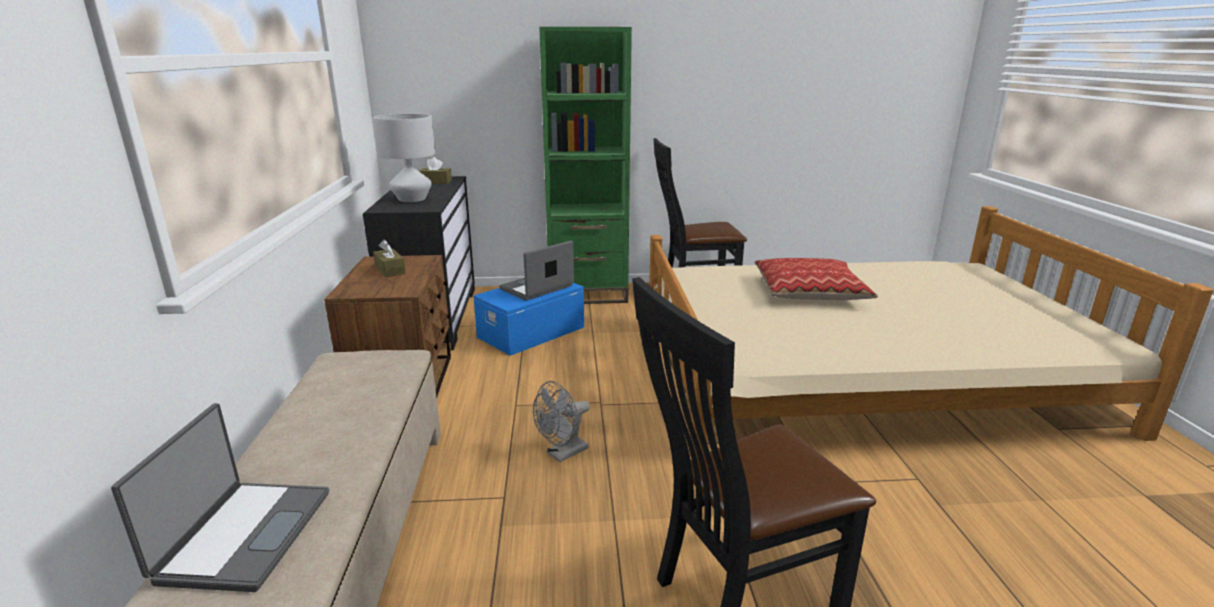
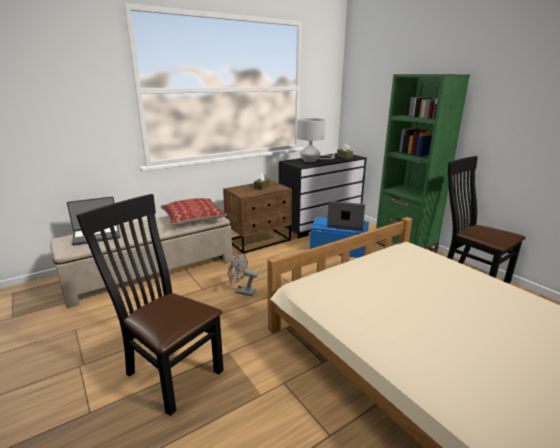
camera: 60 degrees right, 0 degrees up
pillow [755,258,878,300] -> pillow moved to [161,198,227,225]

